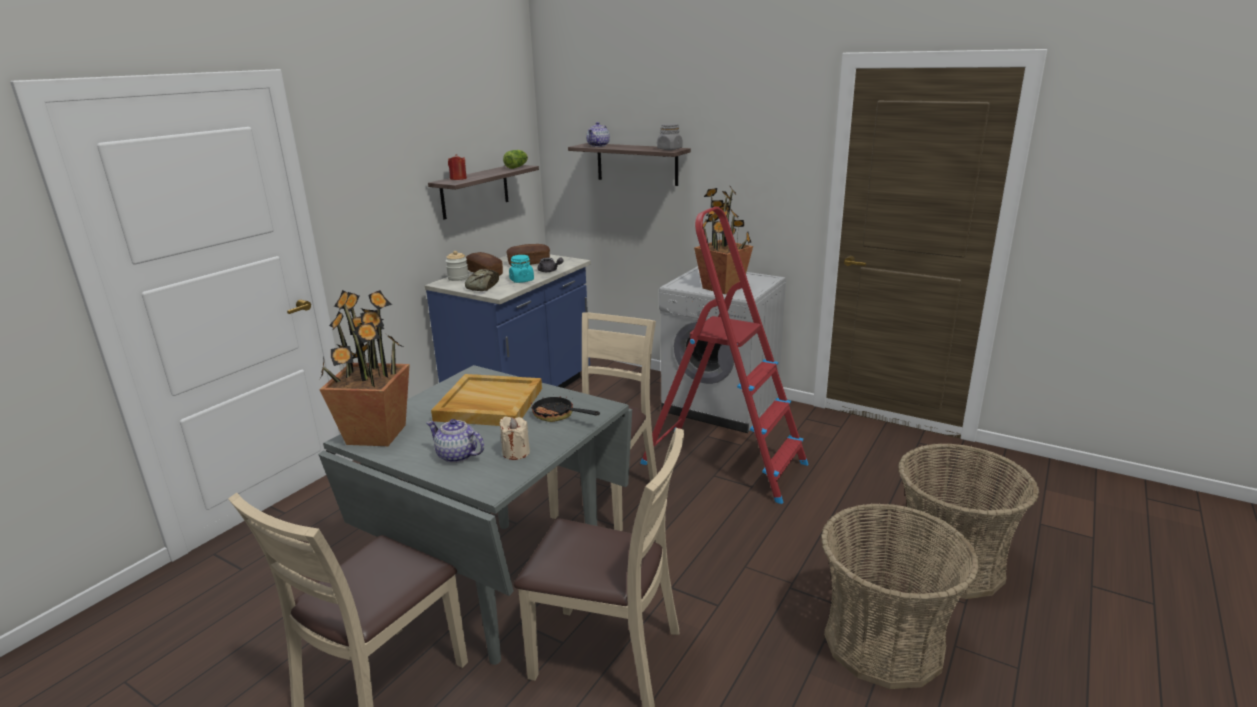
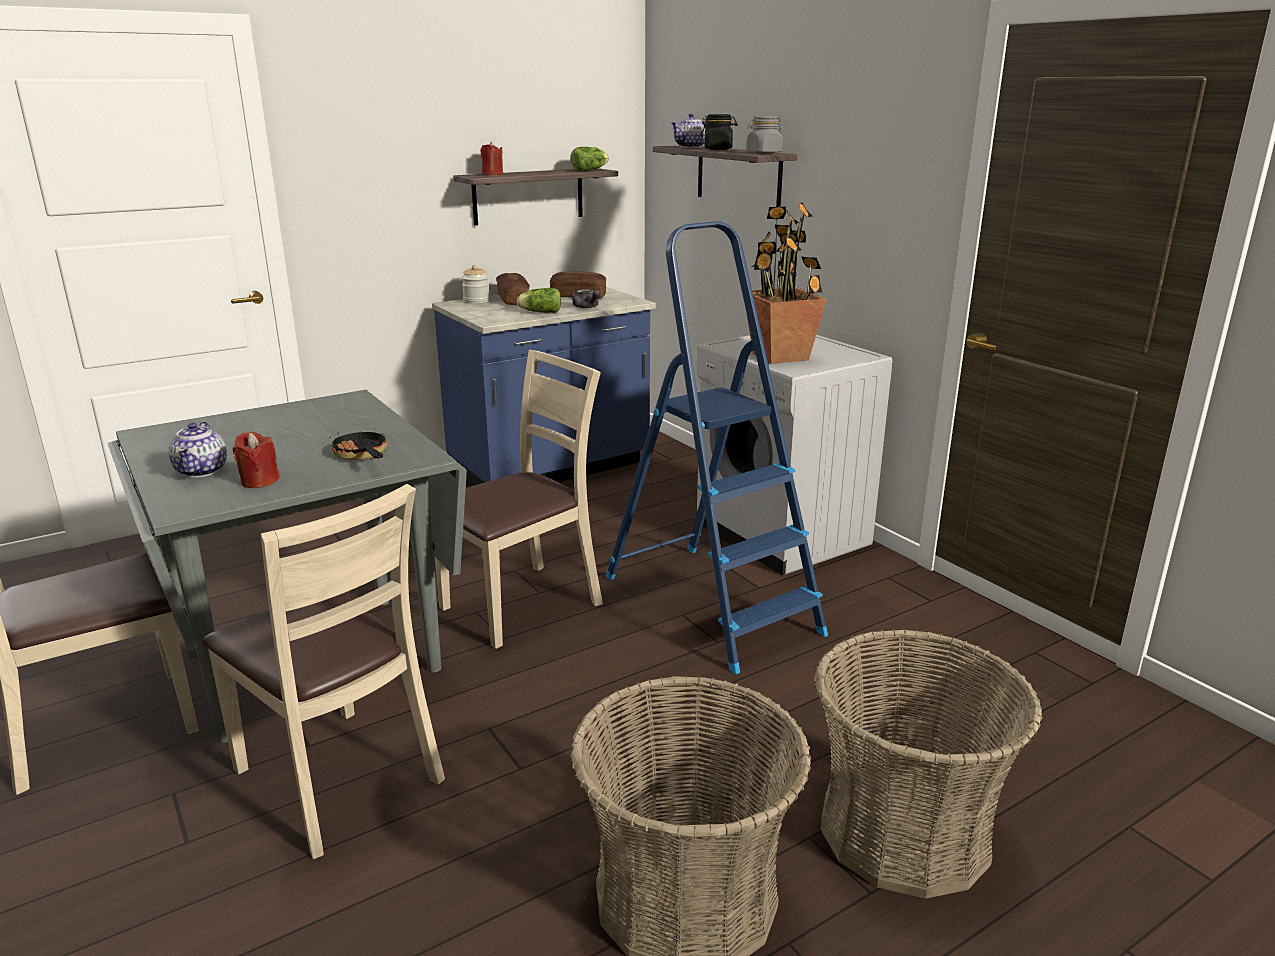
camera: 25 degrees right, 0 degrees up
potted plant [319,290,410,446] -> none
teapot [427,419,484,463] -> teapot turned 150 degrees counterclockwise [168,422,227,478]
beige tray [431,374,542,426] -> none
bread [465,269,499,291] -> none
beige candle [499,416,530,460] -> red candle [233,432,280,488]
turquoise jar [509,255,534,283] -> lettuce [517,288,561,313]
red step ladder [640,207,808,504] -> blue step ladder [606,221,828,674]
none -> black jar [701,114,738,150]

